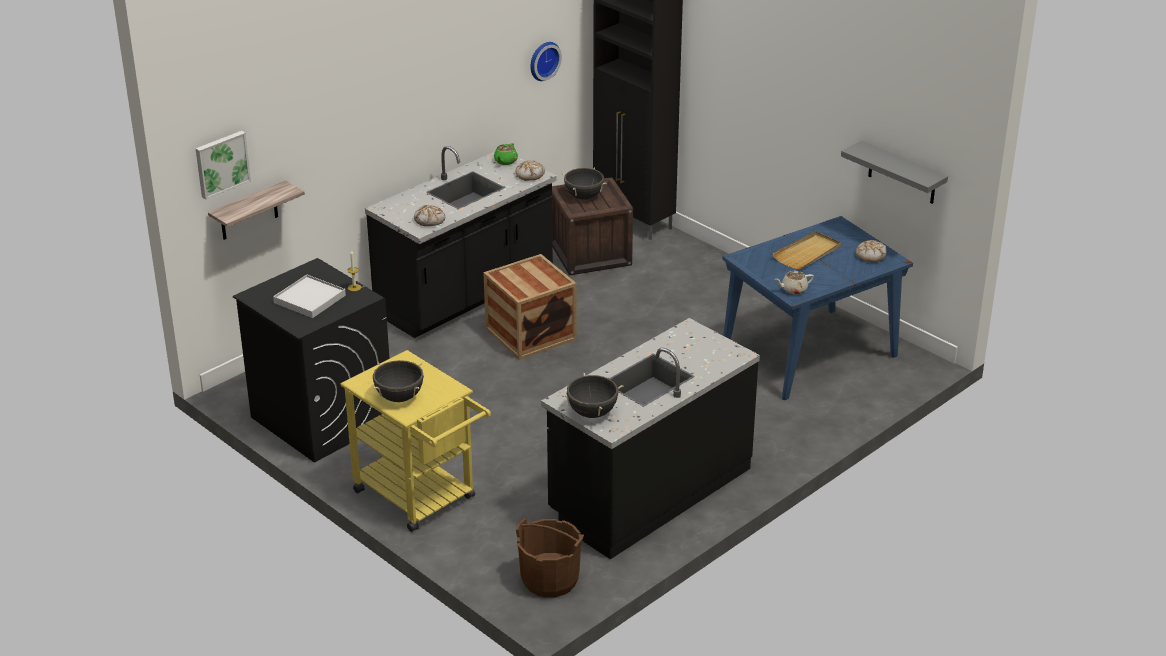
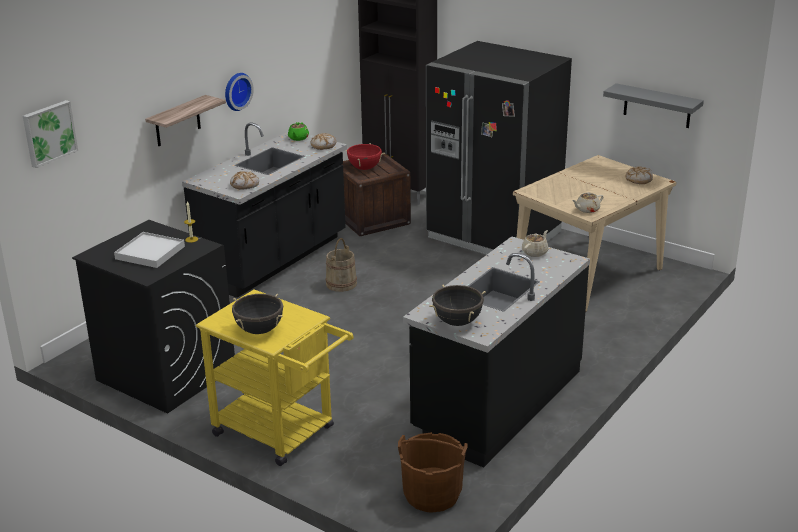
camera: 10 degrees left, 5 degrees down
shelf [208,181,305,240] -> shelf moved to [145,95,226,146]
crate [484,254,577,360] -> beige bucket [326,238,357,292]
wall clock [530,42,562,81] -> wall clock moved to [225,73,254,111]
black cooking pot [561,167,607,200] -> red cooking pot [345,143,385,170]
blue dining table [722,216,913,400] -> beige dining table [513,155,677,312]
beige tray [773,231,841,269] -> none
none -> black fridge [426,41,572,255]
none -> beige teapot [522,230,548,257]

